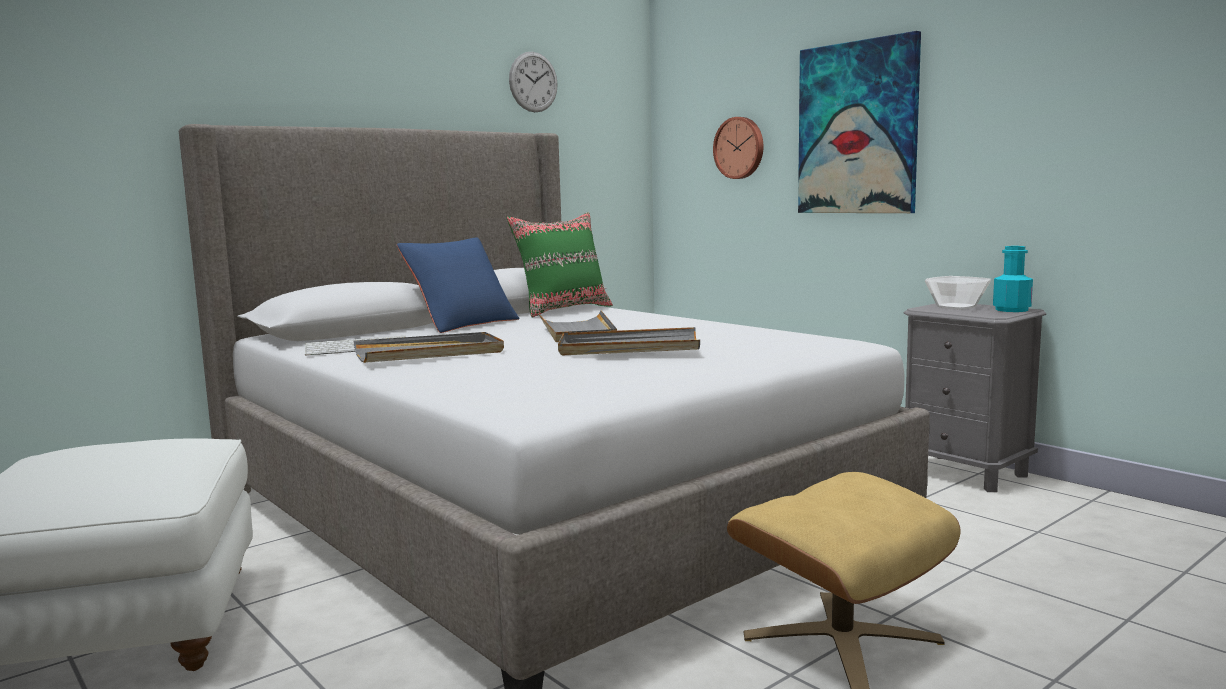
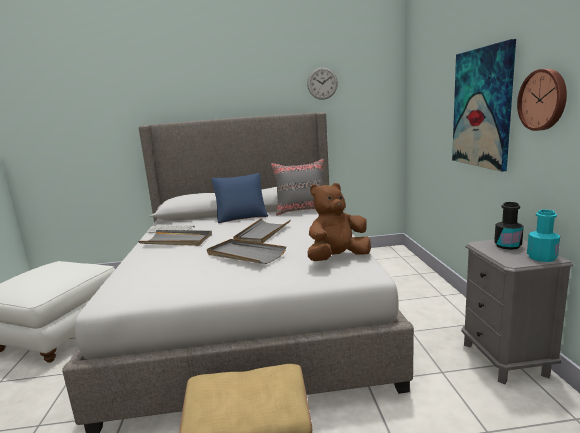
camera: 35 degrees right, 5 degrees up
green pillow [506,212,613,318] -> grey pillow [271,159,324,216]
wall clock [713,117,763,179] -> wall clock moved to [517,69,567,131]
bowl [925,276,991,310] -> black bottle [494,202,524,250]
none -> brown plush toy [308,183,371,261]

